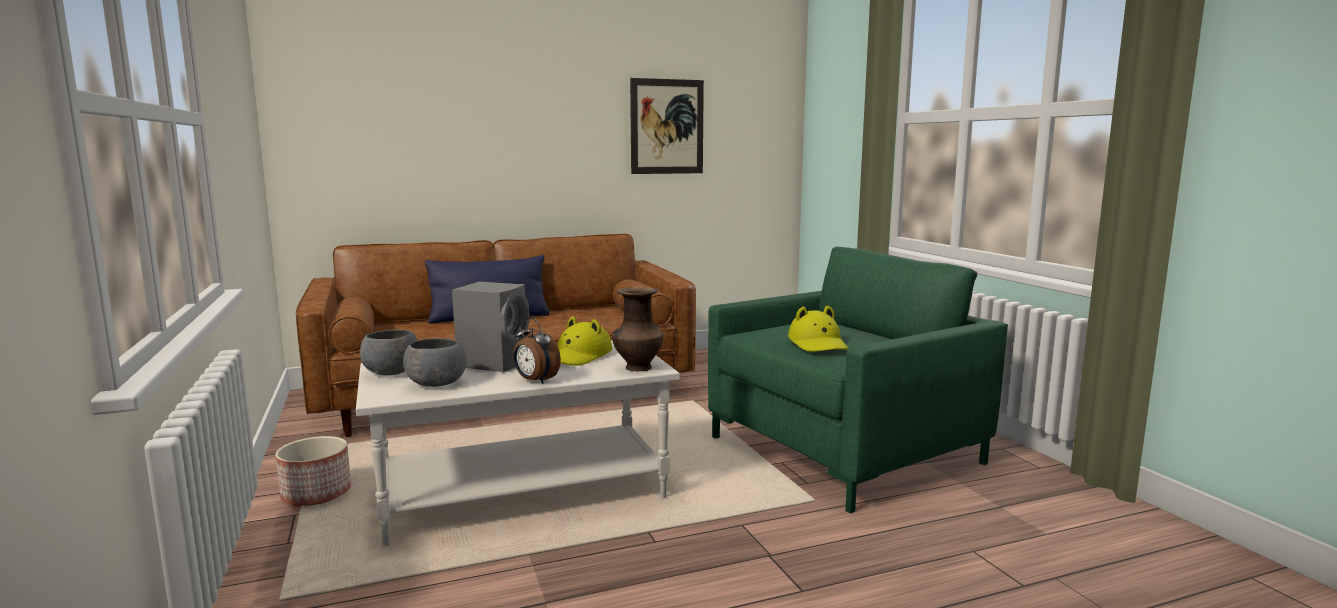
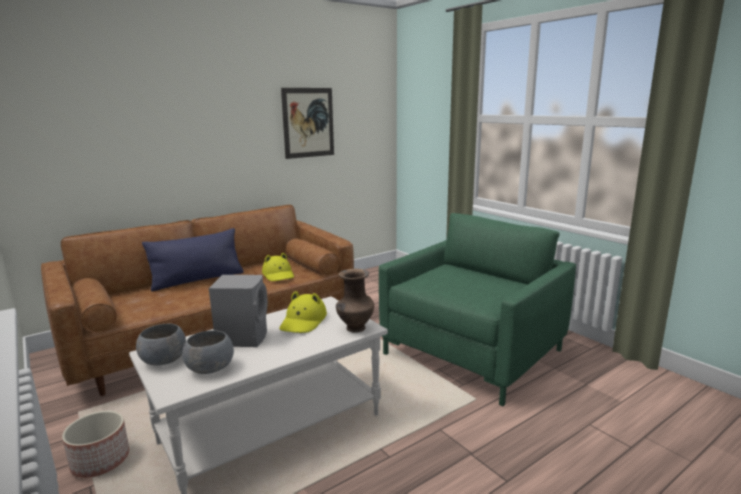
camera: 15 degrees left, 5 degrees up
alarm clock [513,318,561,384] -> none
yellow hat [788,306,849,352] -> yellow hat moved to [262,253,294,281]

